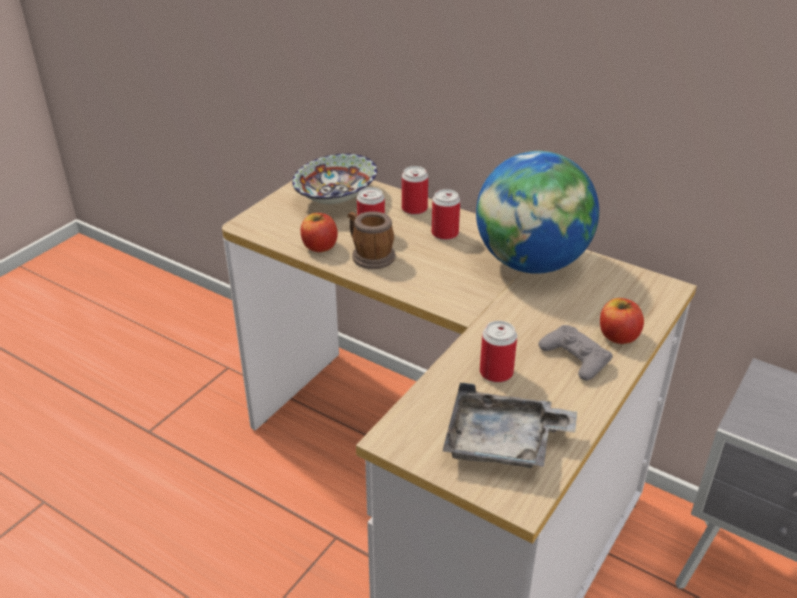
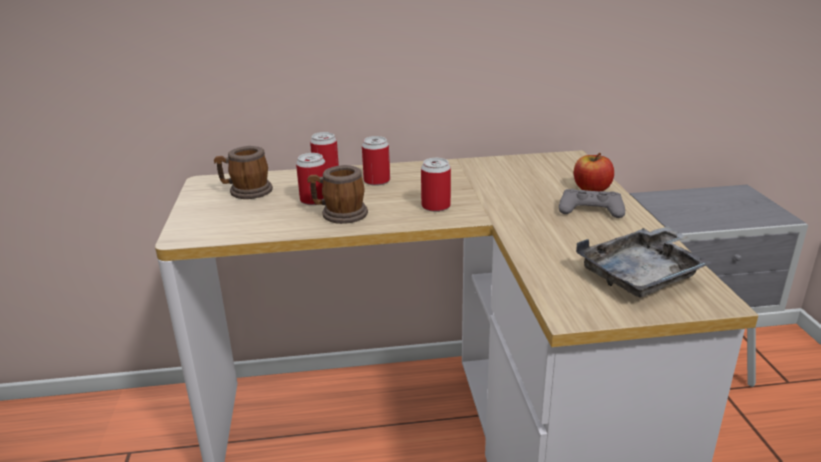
camera: 40 degrees left, 10 degrees down
bowl [292,153,377,204] -> mug [214,146,273,199]
apple [301,213,338,252] -> none
globe [476,151,599,274] -> none
can [480,321,517,383] -> can moved to [421,158,451,212]

